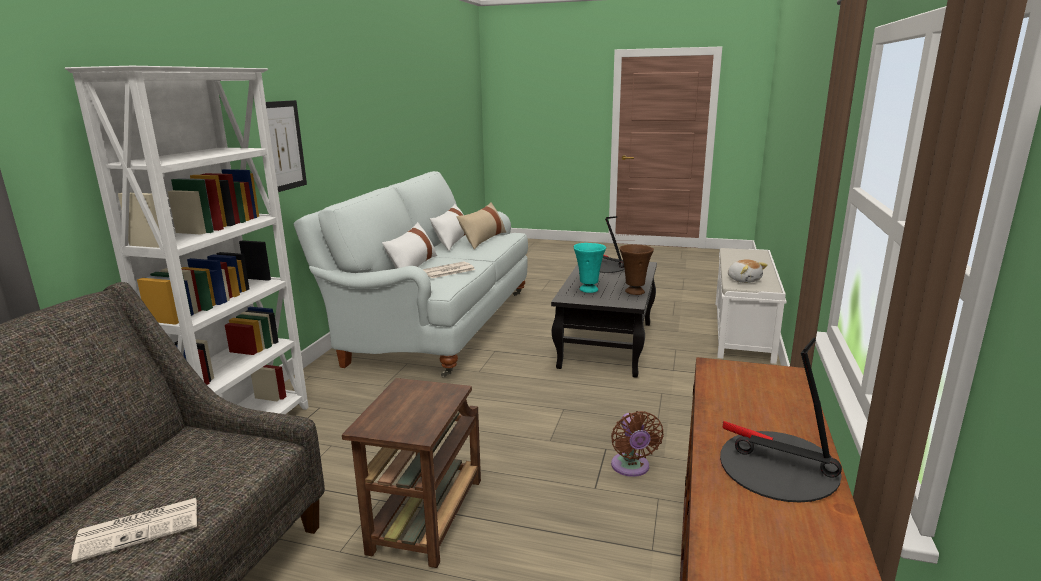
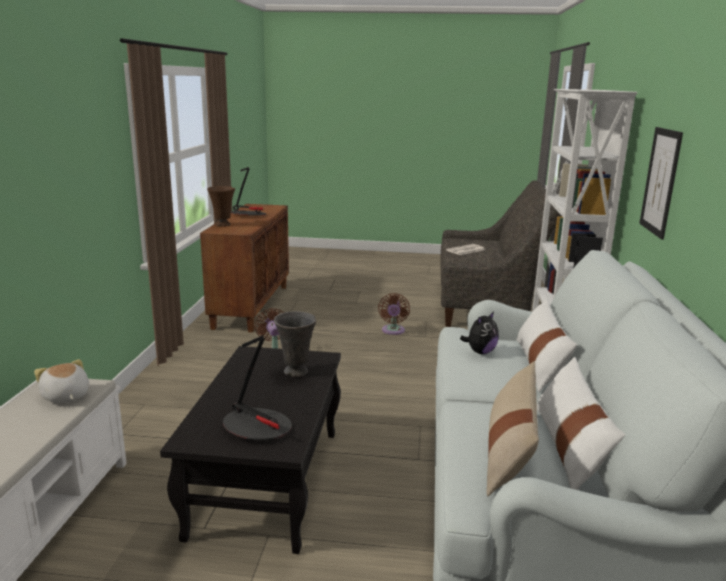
camera: 170 degrees right, 0 degrees up
brown side table [342,378,481,568] -> brown fan [378,293,410,335]
newspaper [422,262,475,278] -> plush toy [460,311,499,354]
turquoise vase [574,243,606,293] -> grey vase [274,311,316,377]
brown vase [620,245,654,295] -> brown vase moved to [207,186,235,227]

